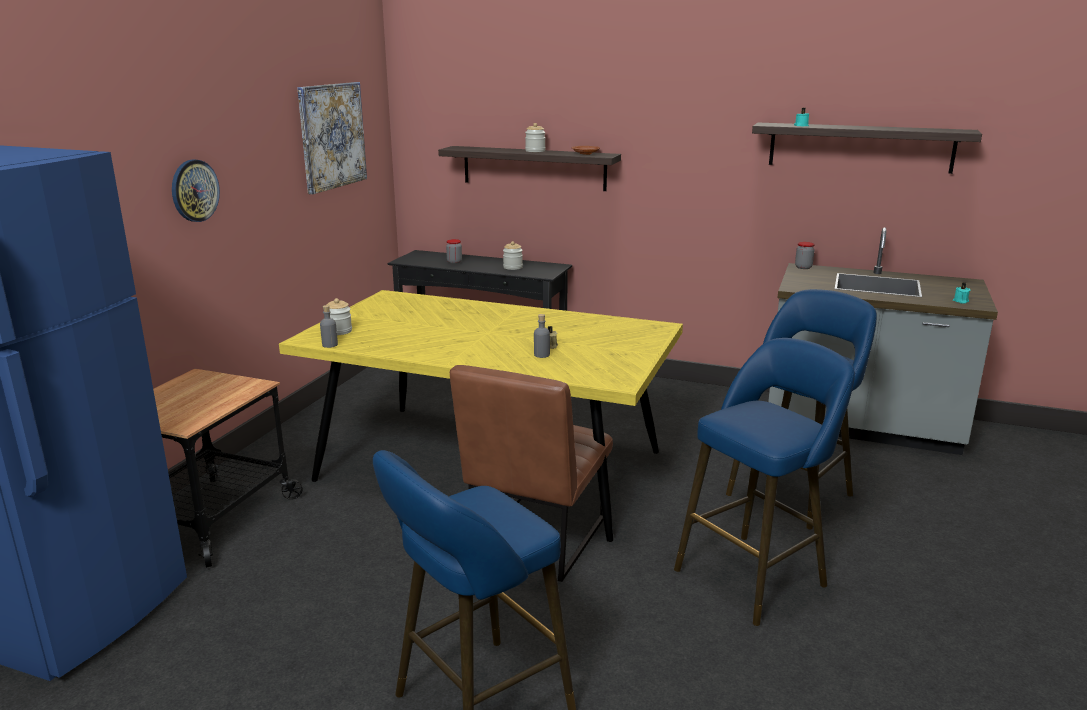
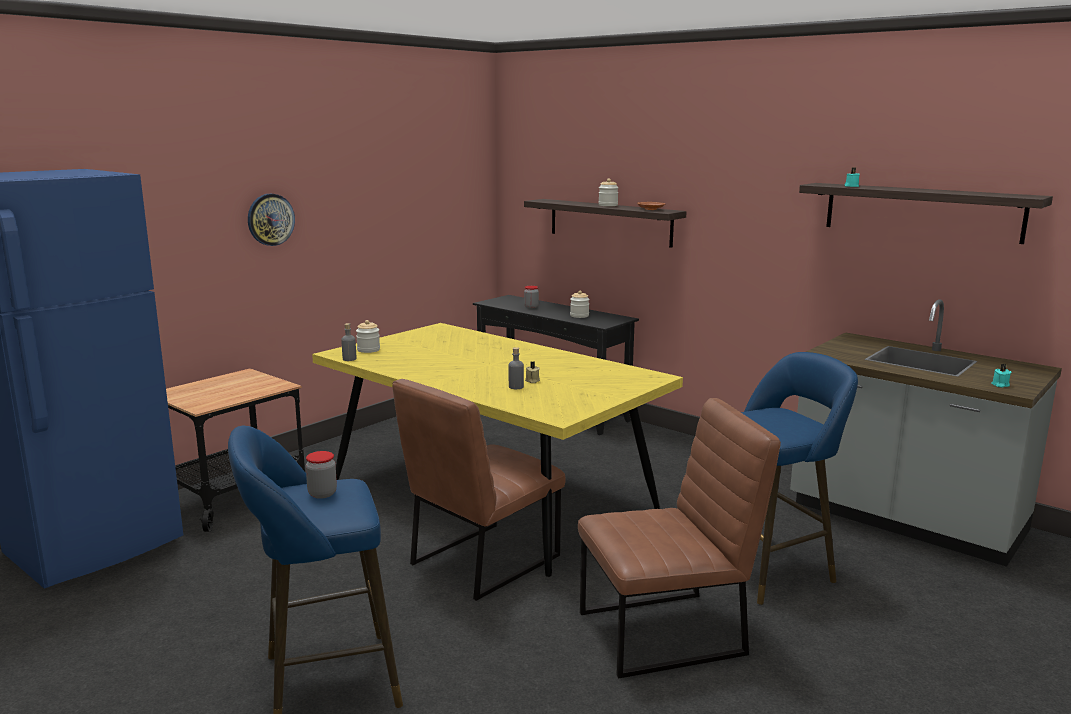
camera: 20 degrees right, 5 degrees down
picture [297,82,367,194] -> none
blue stool [674,338,855,626] -> brown chair [578,398,781,679]
jar [795,242,815,269] -> jar moved to [306,451,337,499]

